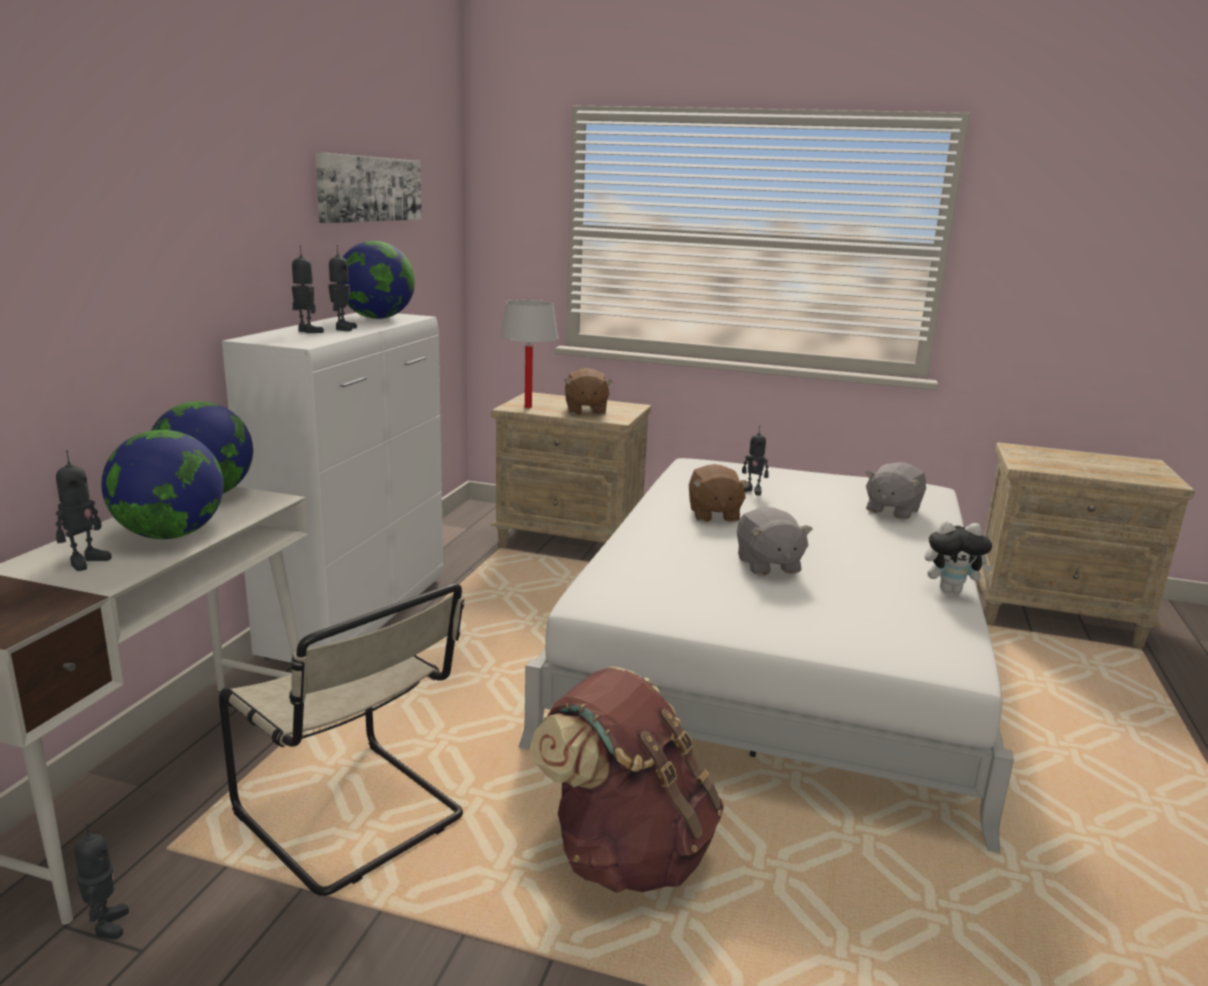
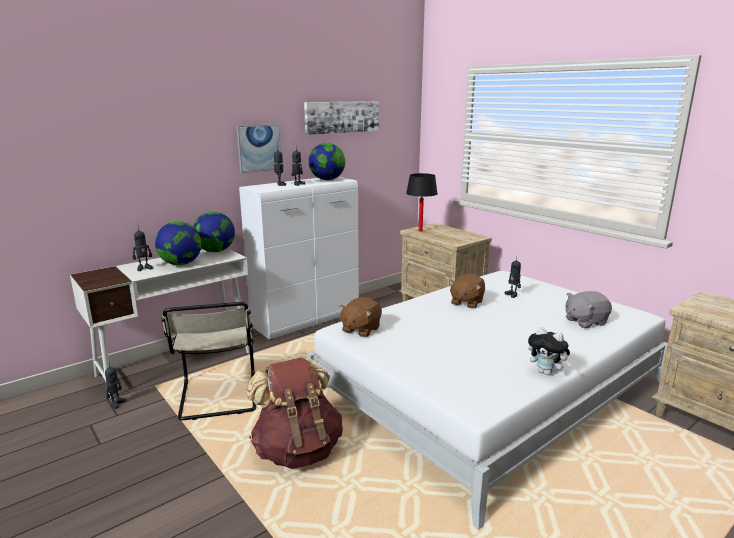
camera: 35 degrees right, 0 degrees up
white table lamp [500,300,558,408] -> black table lamp [406,173,438,232]
brown plush toy [564,368,612,415] -> brown plush toy moved to [339,297,382,337]
grey plush toy [737,507,813,576] -> none
none -> picture [237,124,281,173]

